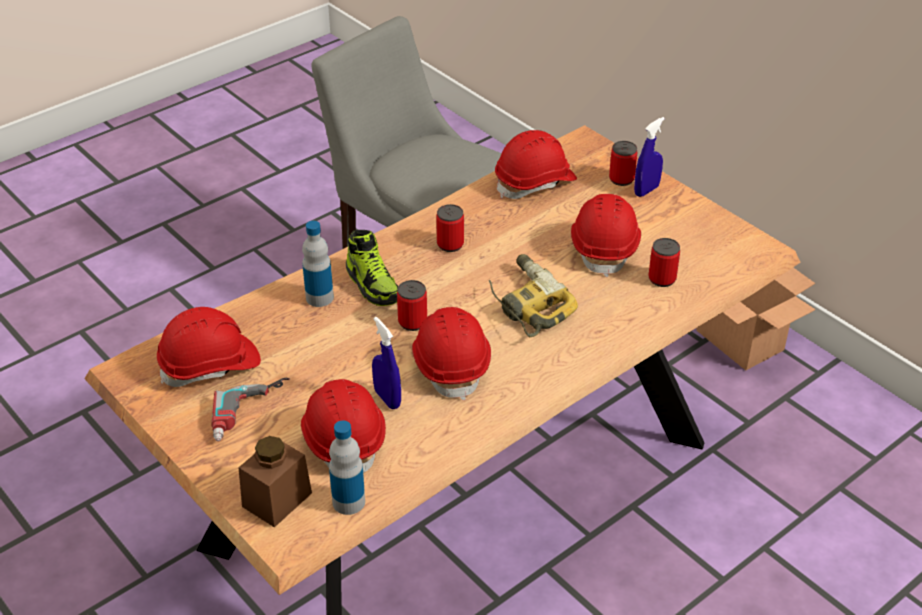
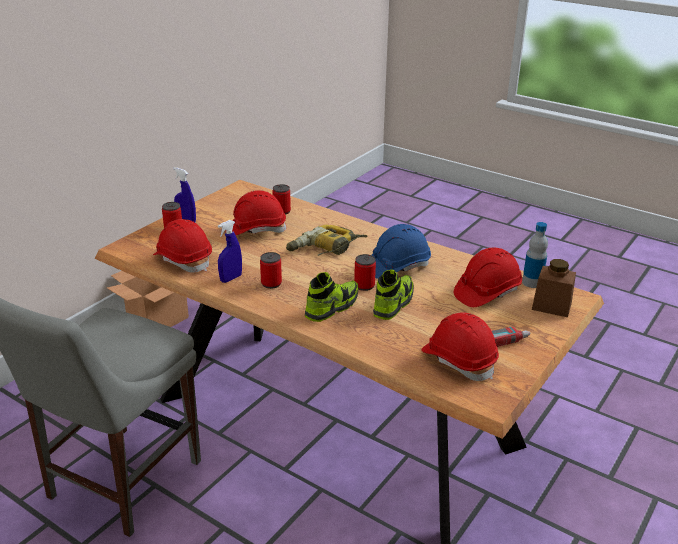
camera: 105 degrees left, 10 degrees down
bottle [302,221,334,307] -> none
blue spray bottle [372,317,401,409] -> blue spray bottle moved to [218,220,242,283]
red hard hat [412,307,491,400] -> blue hard hat [372,224,431,279]
none -> shoe [373,270,414,320]

